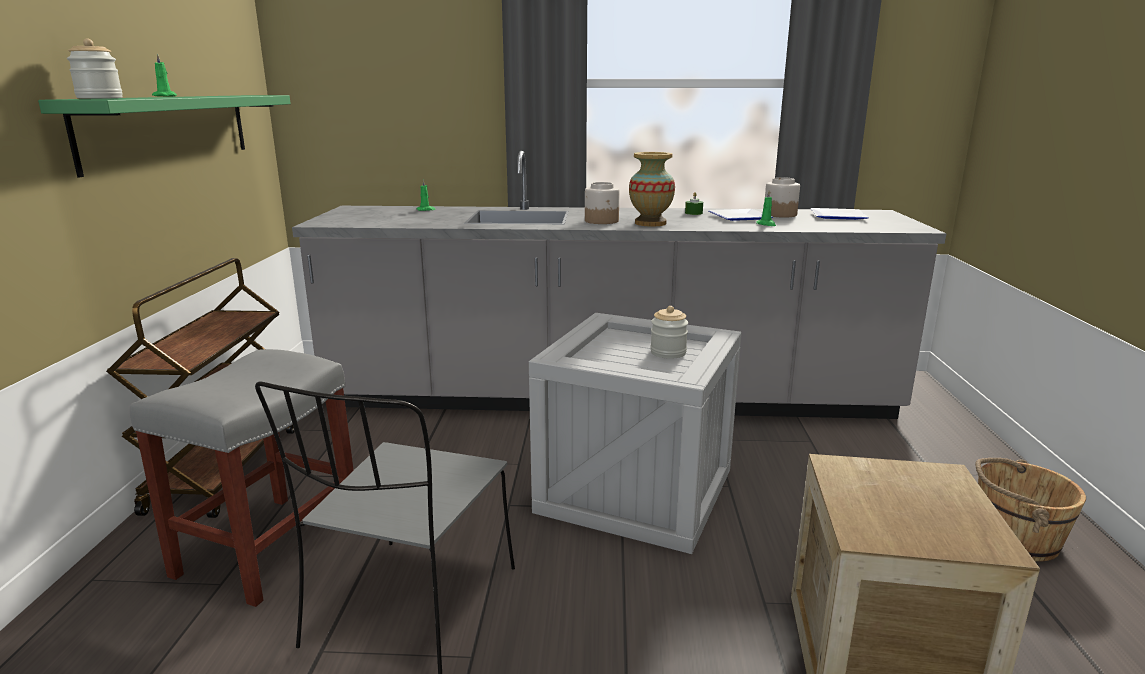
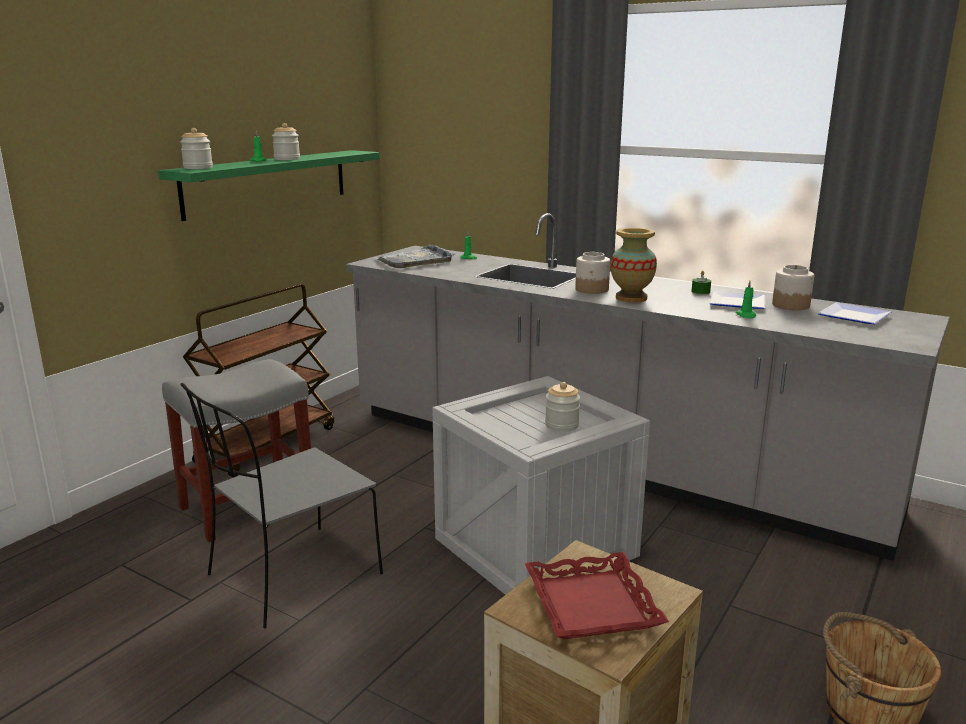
camera: 30 degrees right, 0 degrees up
none -> jar [272,123,300,160]
none -> grey tray [375,245,456,268]
none -> red tray [525,552,669,639]

